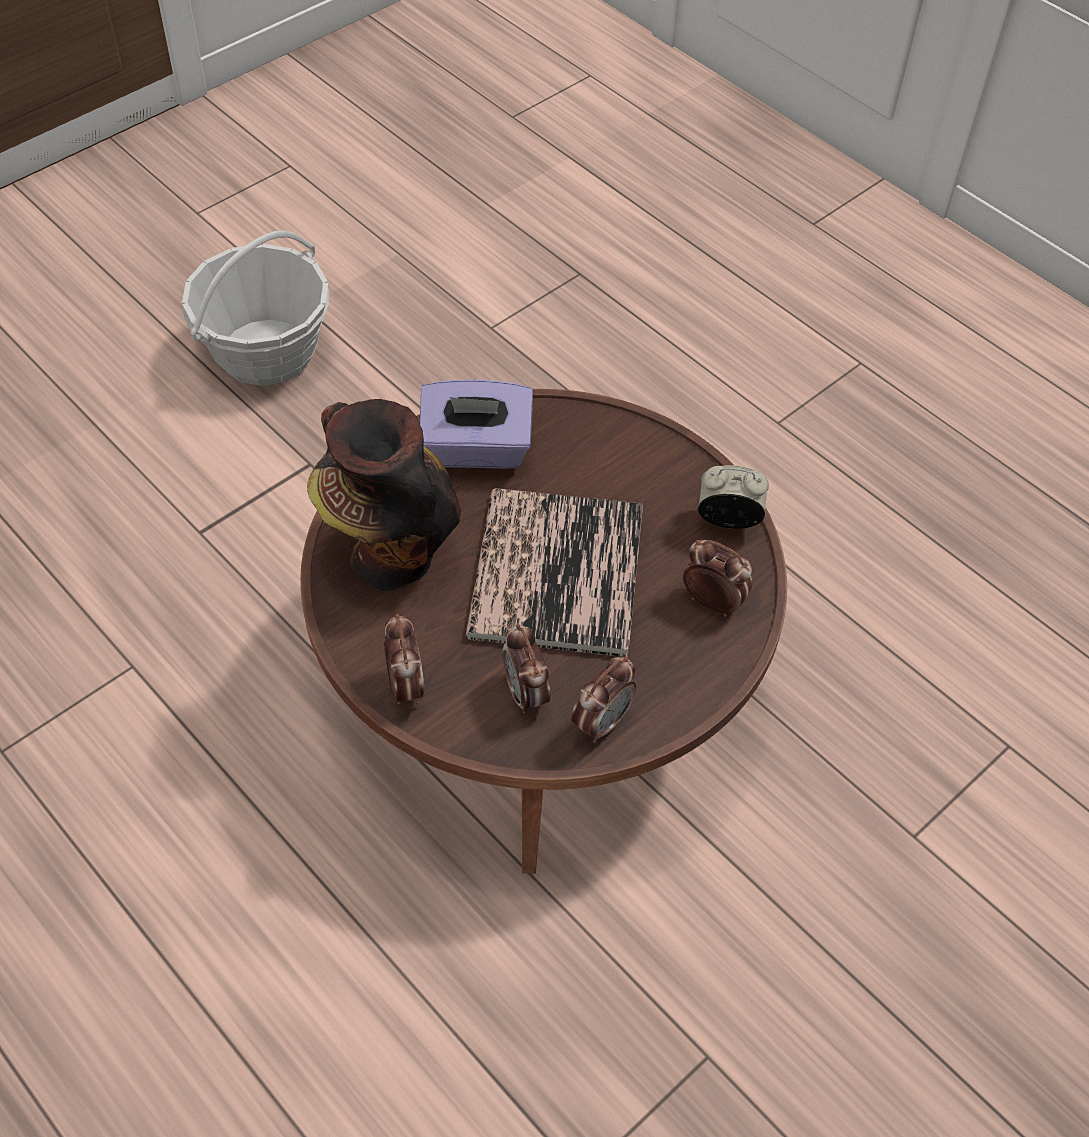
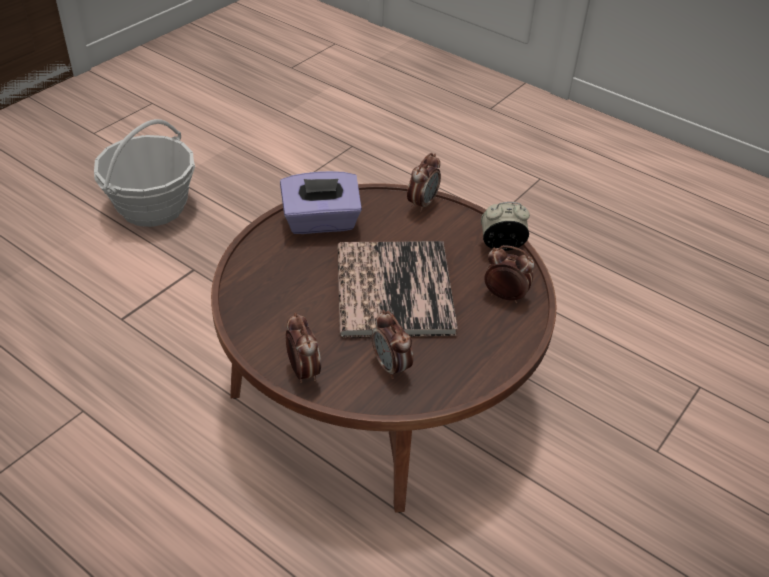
camera: 10 degrees left, 10 degrees down
vase [307,399,461,591] -> none
alarm clock [571,656,636,743] -> alarm clock moved to [407,153,441,212]

